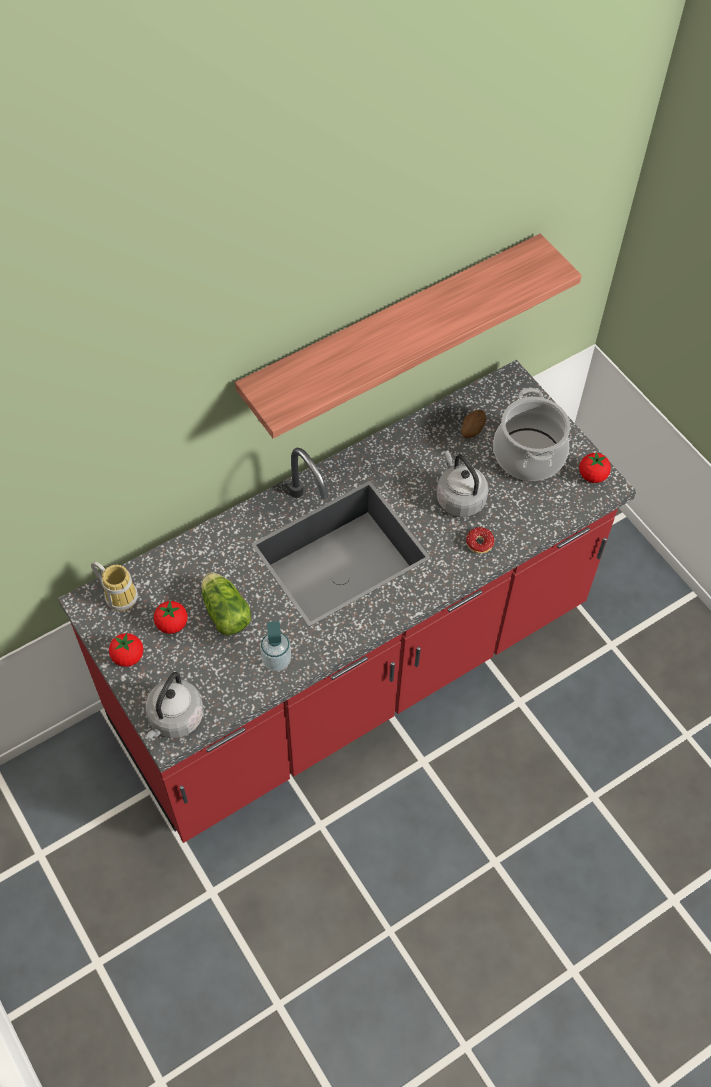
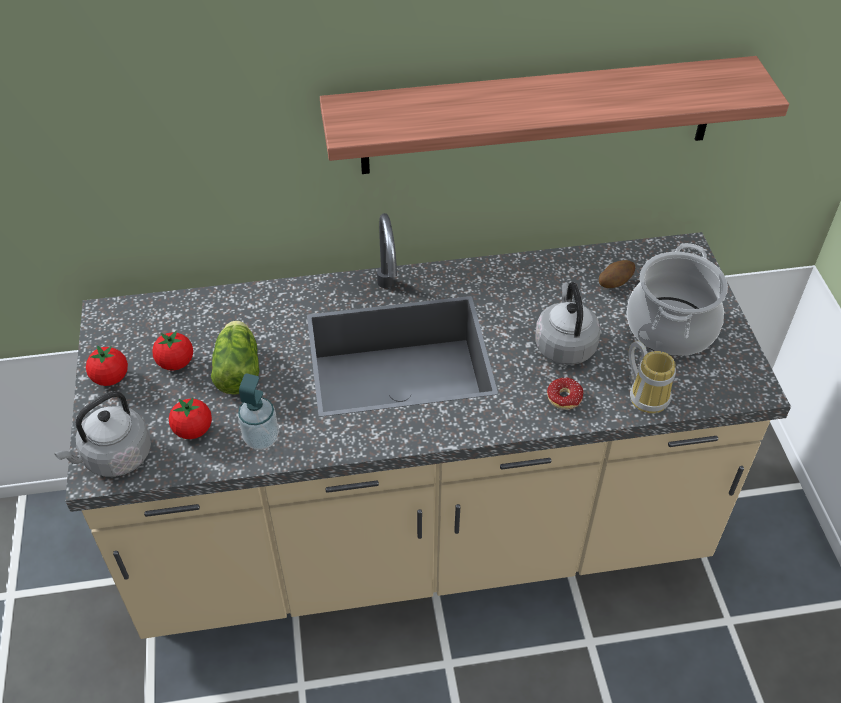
camera: 25 degrees right, 10 degrees down
red counter [58,360,636,843] -> beige counter [65,213,791,639]
mug [91,561,138,611] -> mug moved to [628,341,676,413]
tomato [579,452,611,483] -> tomato moved to [169,397,212,439]

